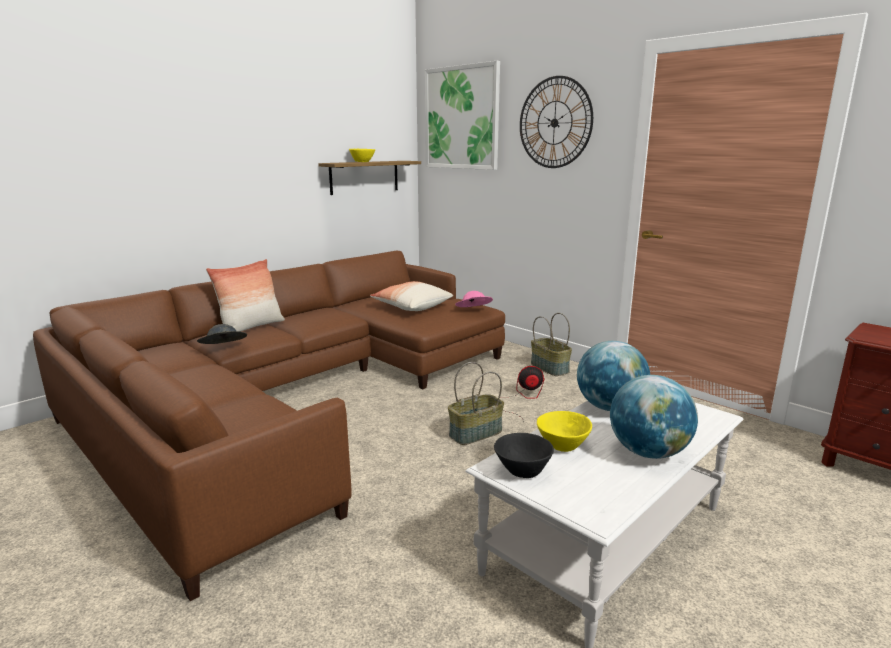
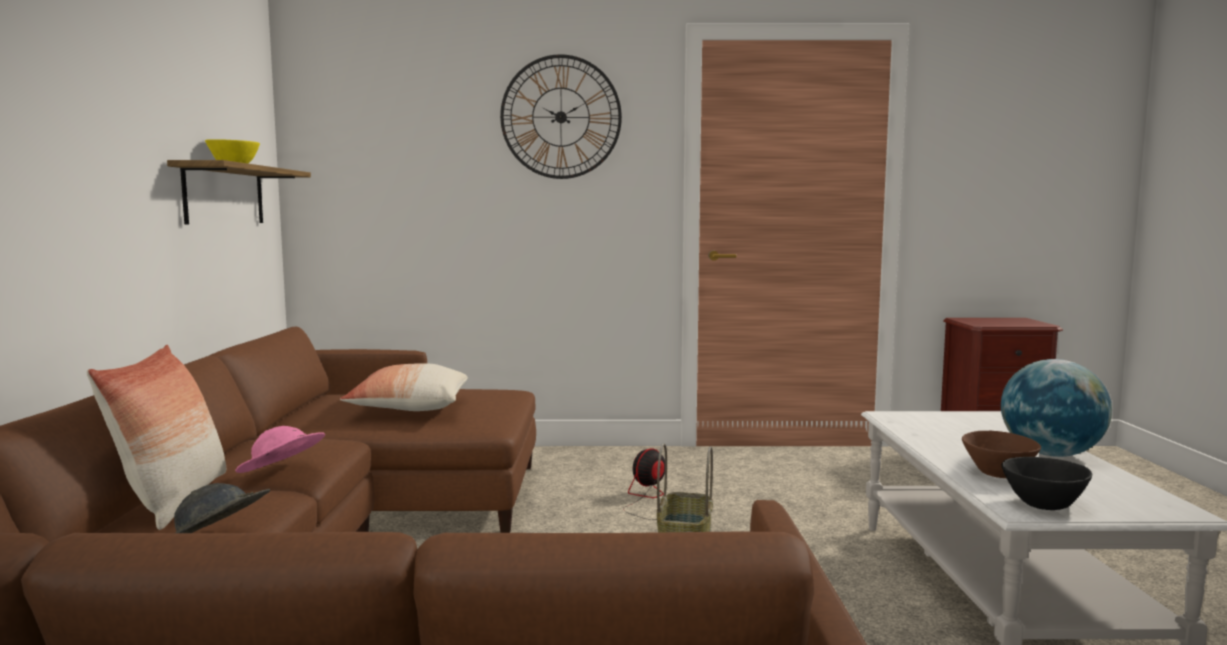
camera: 45 degrees left, 10 degrees down
picture [425,61,500,170] -> none
pink hat [455,291,493,307] -> pink hat moved to [235,426,325,473]
basket [531,313,572,376] -> none
yellow bowl [537,411,592,452] -> brown bowl [962,431,1041,478]
globe [577,341,650,411] -> none

